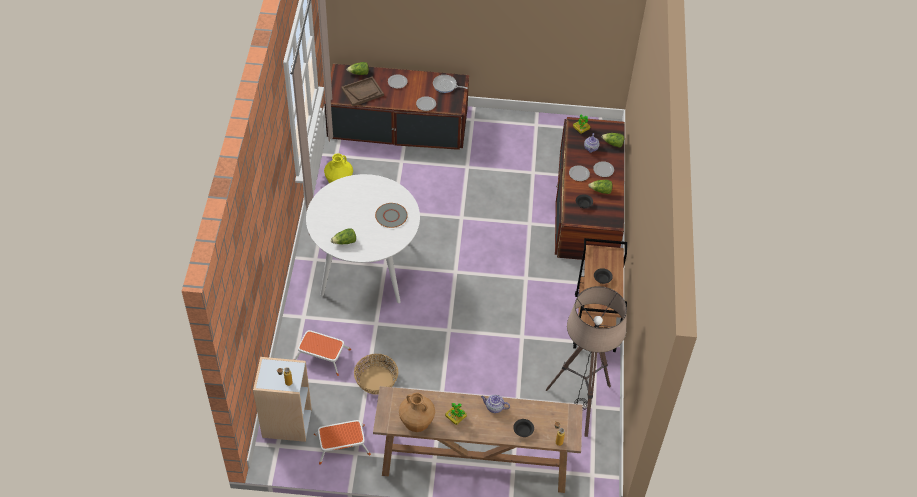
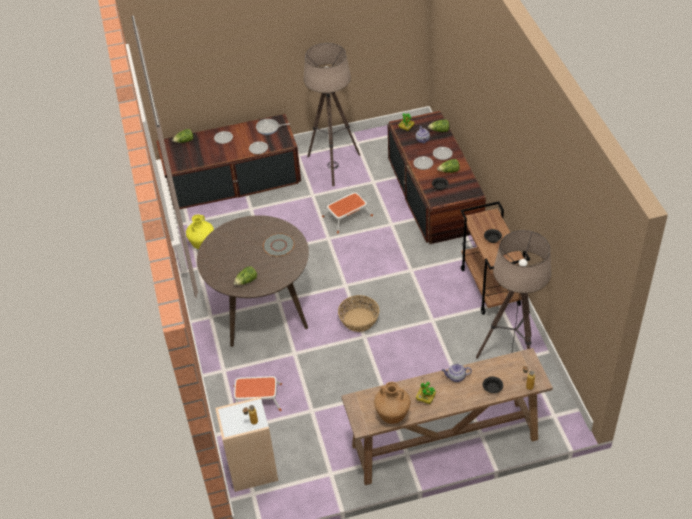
camera: 15 degrees left, 5 degrees down
white dining table [306,174,420,303] -> brown dining table [197,215,309,347]
orange step ladder [313,420,371,465] -> orange step ladder moved to [322,192,373,233]
brown tray [342,77,384,106] -> none
basket [354,354,398,395] -> basket moved to [338,295,379,332]
none -> floor lamp [304,43,360,186]

